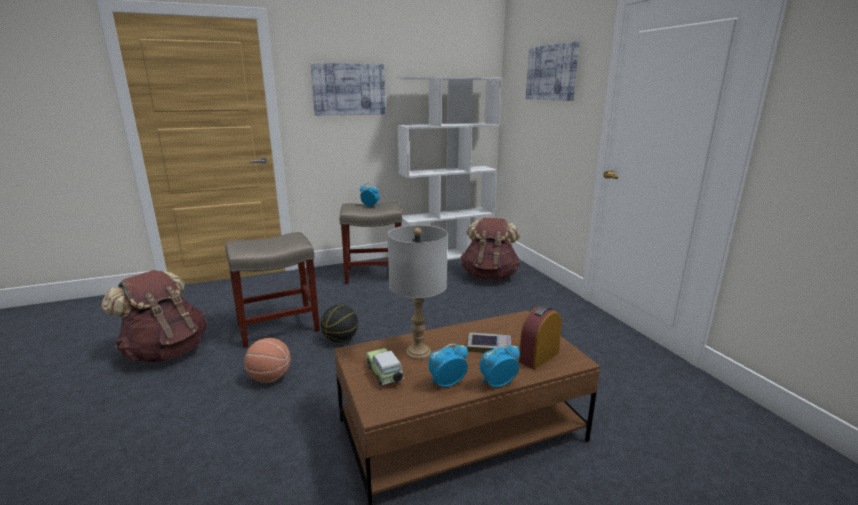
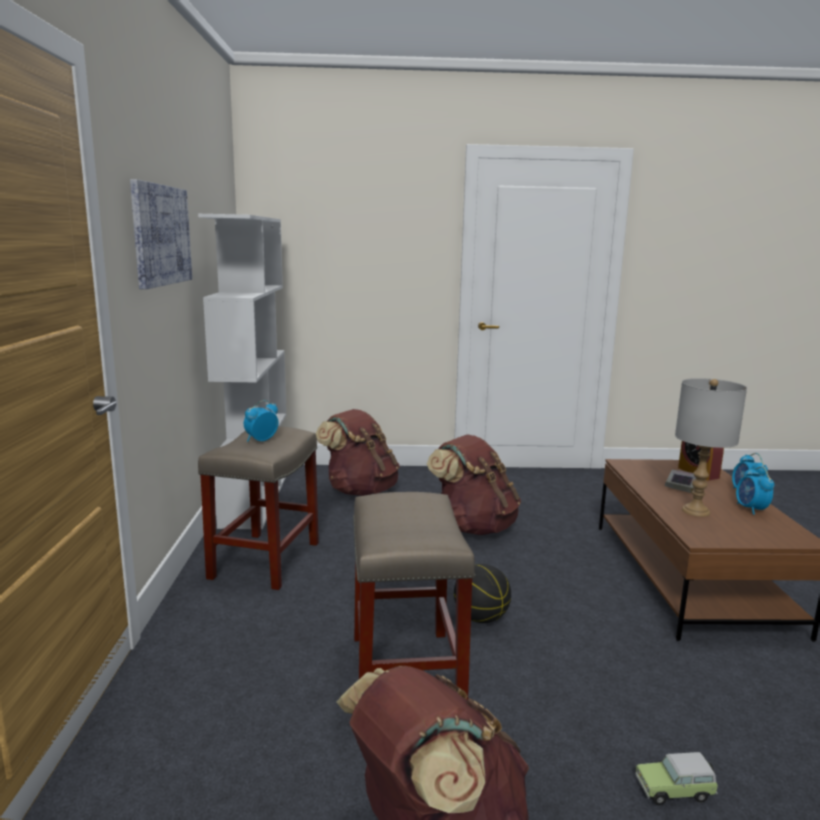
camera: 70 degrees left, 5 degrees down
basketball [244,338,291,383] -> none
toy car [366,348,404,385] -> toy car moved to [635,752,718,806]
picture [526,41,579,101] -> none
none -> brown backpack [427,435,521,535]

